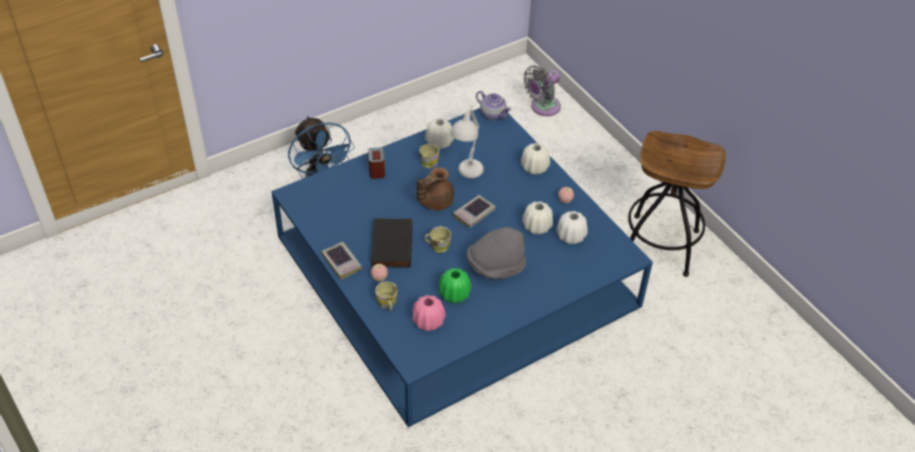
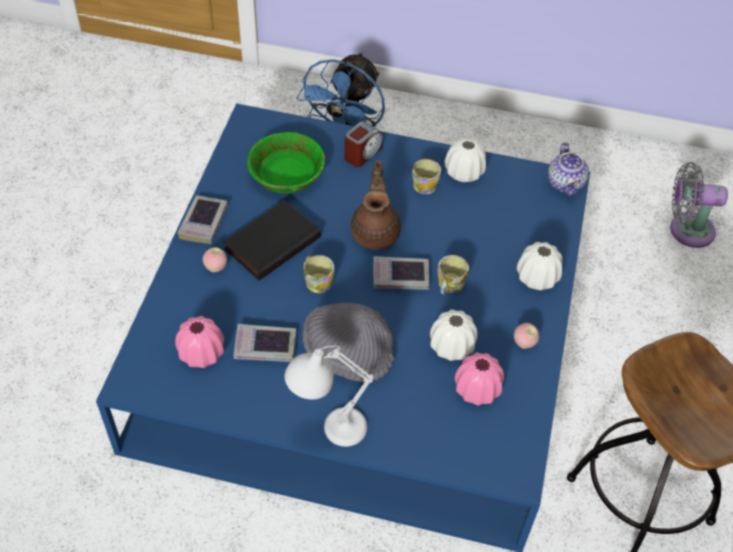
camera: 45 degrees right, 5 degrees up
mug [375,281,398,311] -> mug moved to [437,255,469,295]
brown teapot [417,167,454,210] -> brown teapot turned 90 degrees clockwise [351,160,401,249]
green vase [439,268,471,303] -> book [234,324,296,362]
white table lamp [451,106,484,178] -> white table lamp moved to [285,345,373,447]
white vase [556,211,588,244] -> pink vase [455,352,504,406]
none -> green bowl [247,132,325,194]

